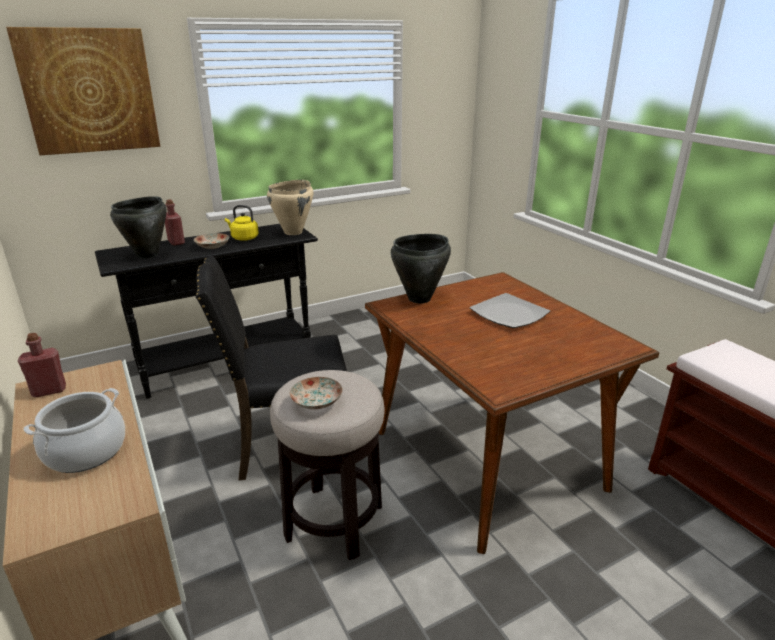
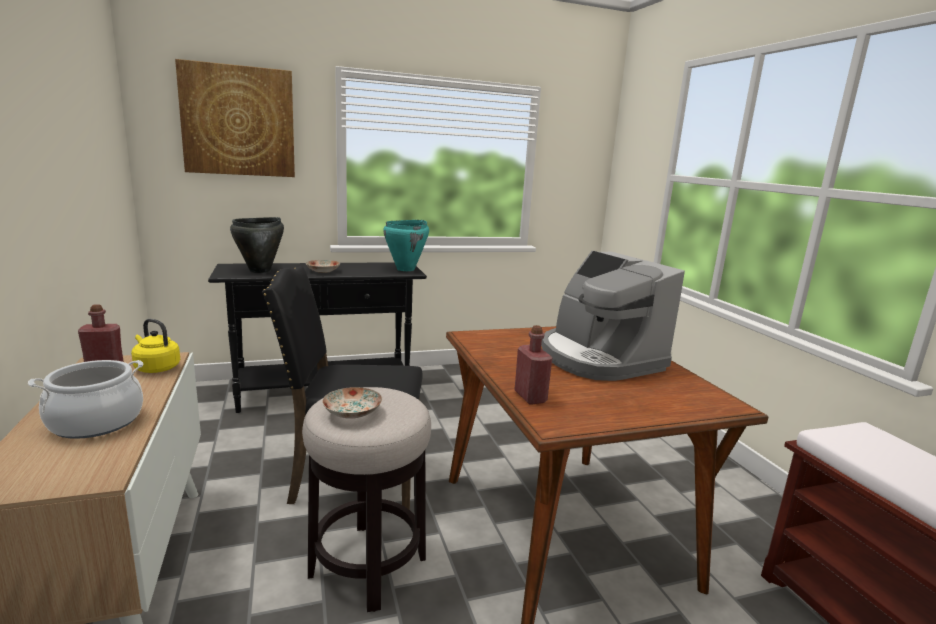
camera: 10 degrees right, 10 degrees down
red bottle [165,200,185,246] -> red bottle moved to [514,325,552,405]
yellow kettle [225,205,259,241] -> yellow kettle moved to [131,319,180,373]
beige cooking pot [267,180,313,235] -> turquoise cooking pot [383,220,429,271]
black cooking pot [391,234,451,303] -> none
plate [470,293,550,328] -> coffee machine [541,251,685,381]

